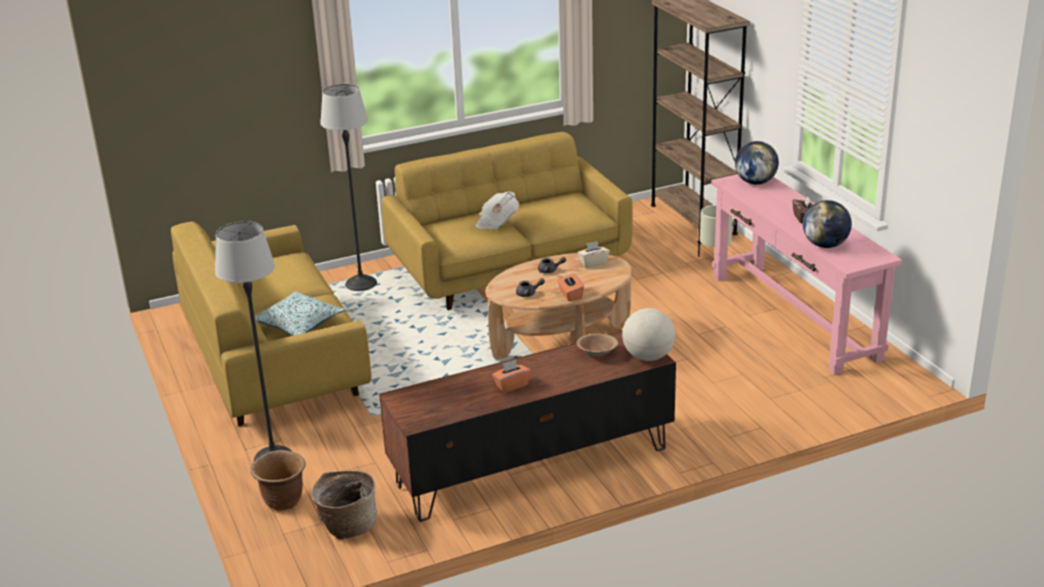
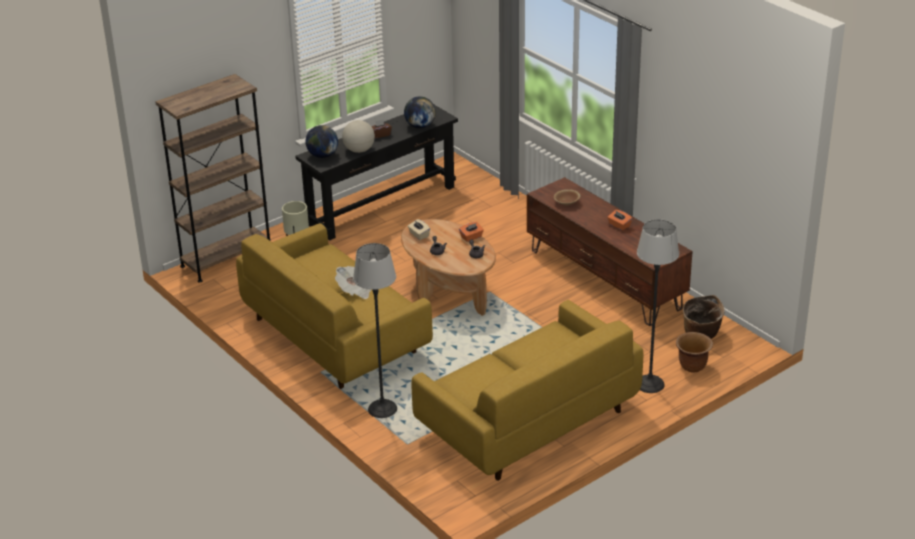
camera: 105 degrees left, 5 degrees up
pillow [254,291,345,336] -> none
globe [622,308,675,361] -> globe moved to [342,120,375,153]
pink console table [712,174,902,375] -> black console table [295,105,458,241]

